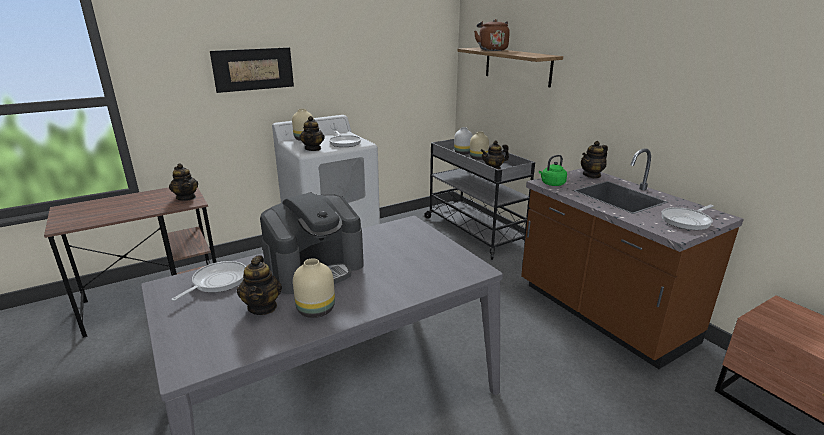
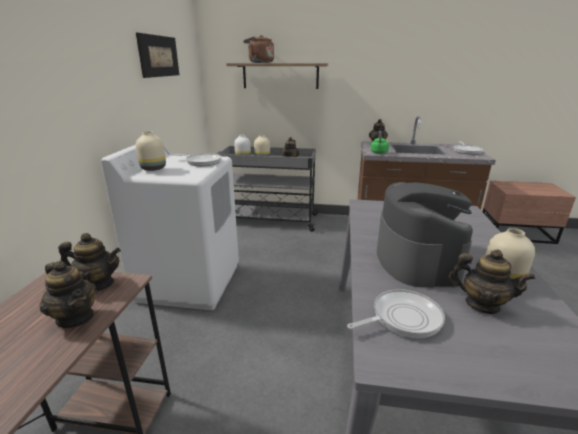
camera: 50 degrees left, 0 degrees up
frying pan [171,261,246,301] -> frying pan turned 90 degrees clockwise [347,289,445,338]
picture [210,47,294,93] -> picture moved to [136,33,179,78]
teapot [299,116,325,151] -> teapot moved to [40,261,97,328]

